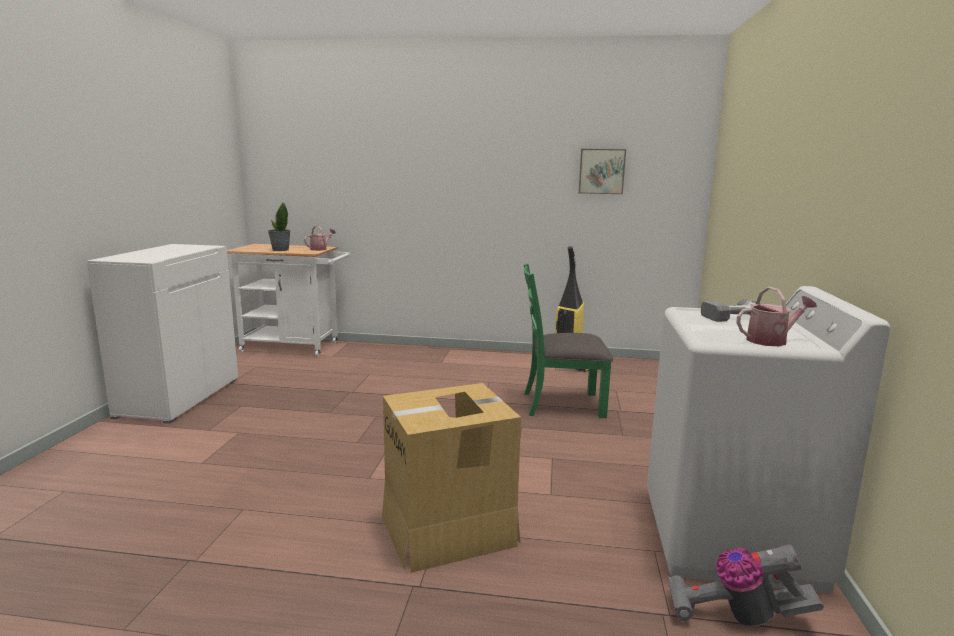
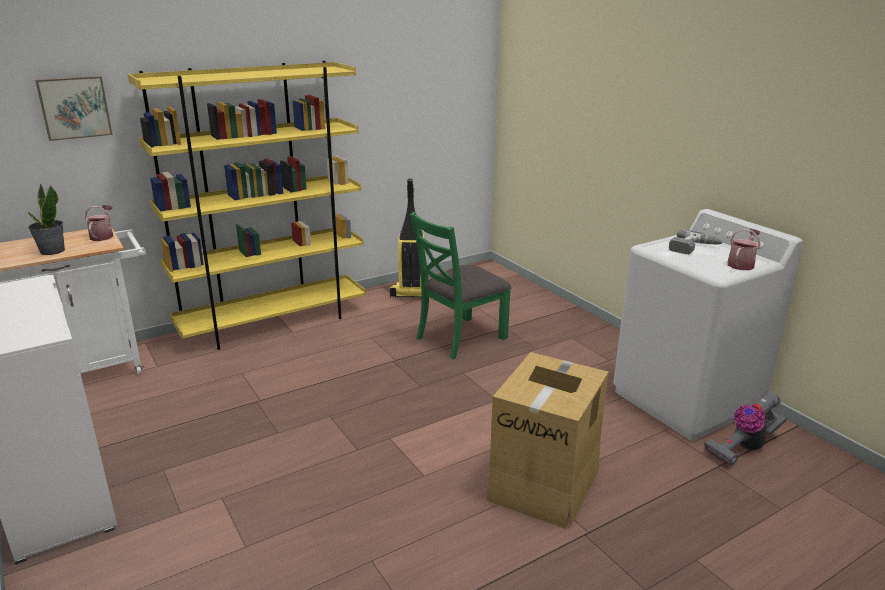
camera: 40 degrees left, 10 degrees up
picture [579,149,626,194] -> picture moved to [35,76,113,141]
none -> yellow bookcase [128,61,366,350]

